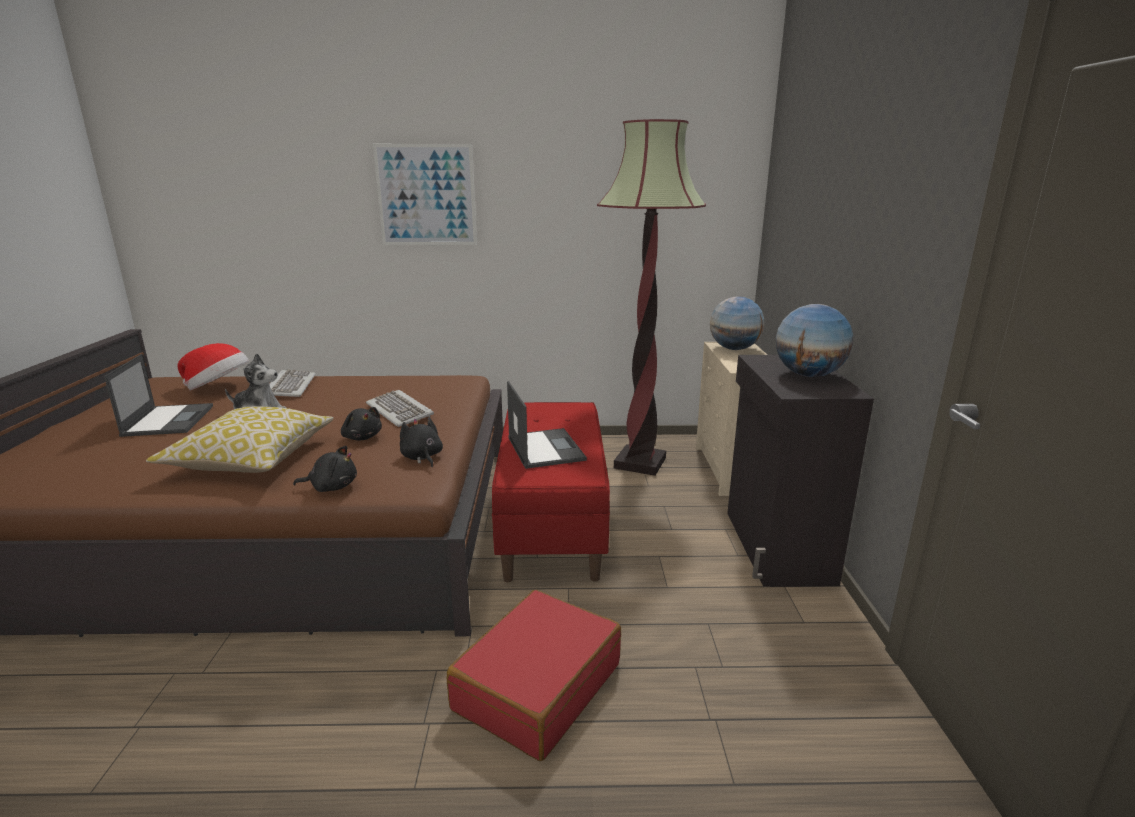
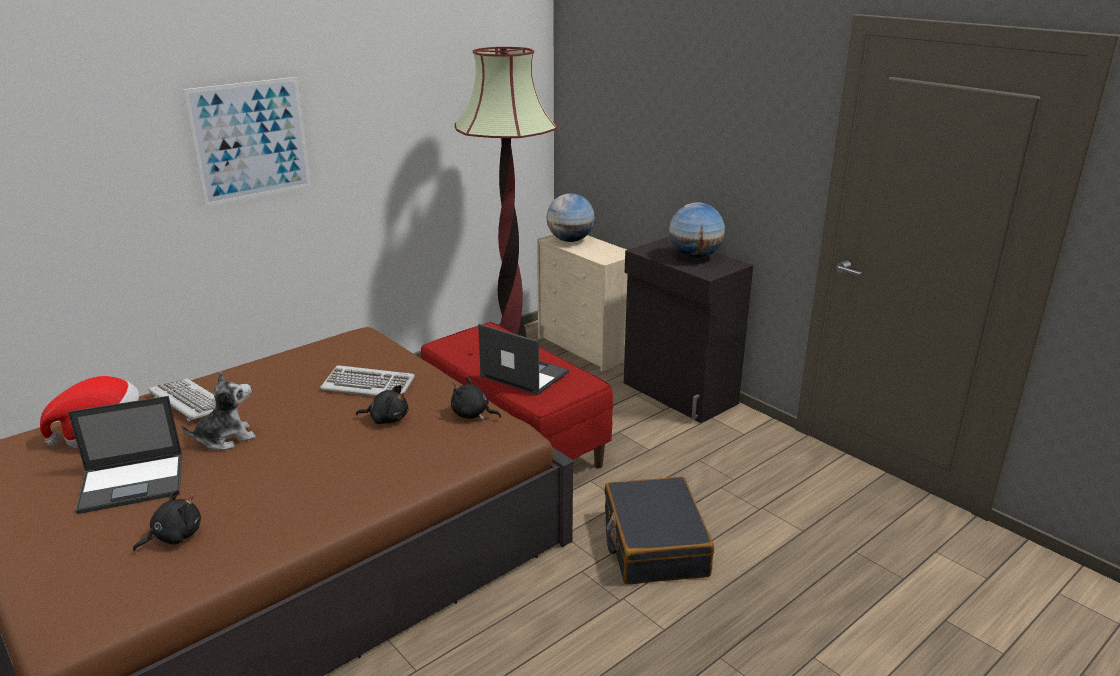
camera: 40 degrees left, 5 degrees up
laptop [104,354,213,437] -> laptop turned 120 degrees clockwise [68,396,182,514]
pillow [146,407,334,473] -> none
black plush toy [293,446,357,492] -> black plush toy moved to [133,489,201,551]
red suitcase [447,590,621,761] -> black suitcase [604,477,714,584]

